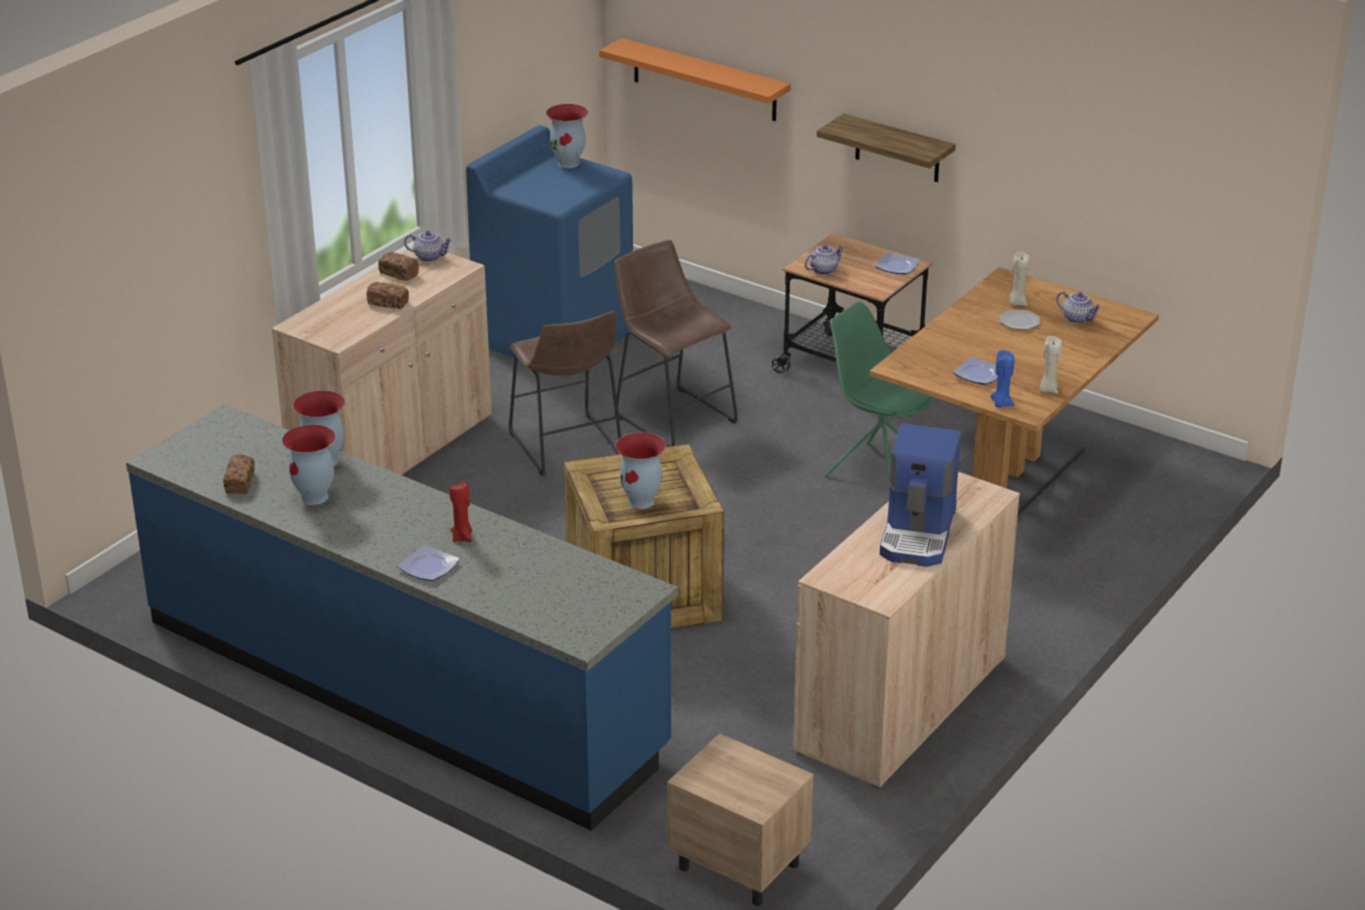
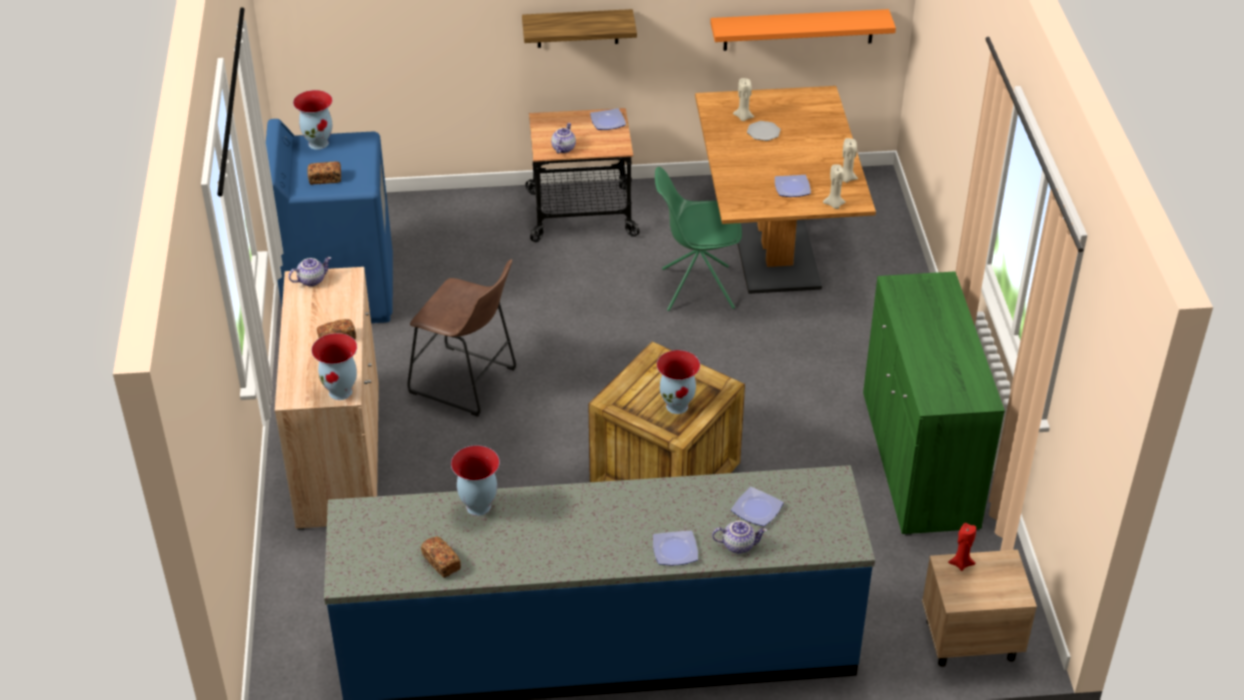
camera: 40 degrees left, 10 degrees up
vase [282,424,336,505] -> vase moved to [311,333,357,400]
bread [378,252,419,281] -> bread moved to [307,161,341,185]
red candle [449,481,472,542] -> red candle moved to [948,523,976,571]
orange shelf [599,38,791,121] -> orange shelf moved to [710,9,896,51]
brown stool [615,240,738,447] -> none
beige cabinet [793,472,1020,790] -> green cabinet [863,271,1005,536]
coffee machine [880,424,961,567] -> none
blue candle [990,350,1015,408] -> beige candle [823,164,846,209]
teapot [1057,291,1102,324] -> teapot moved to [712,521,767,554]
none -> plate [731,487,784,526]

